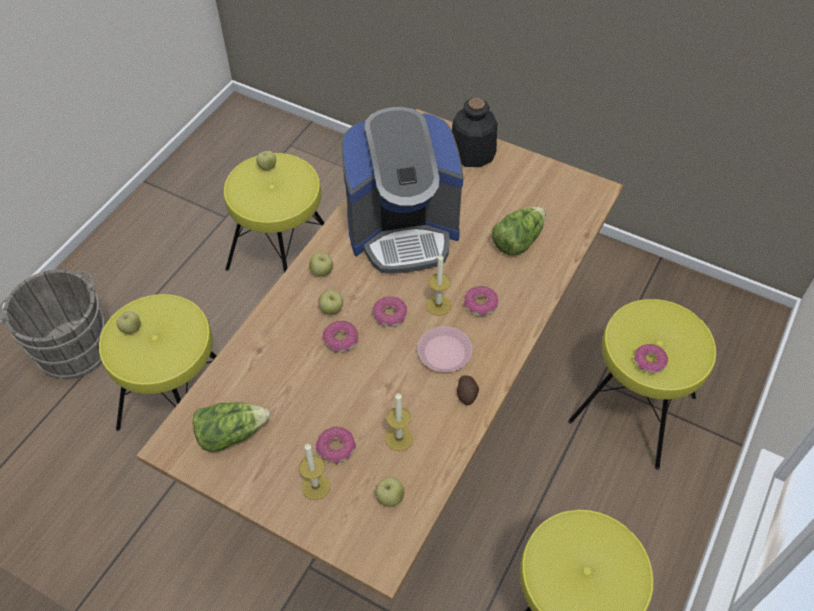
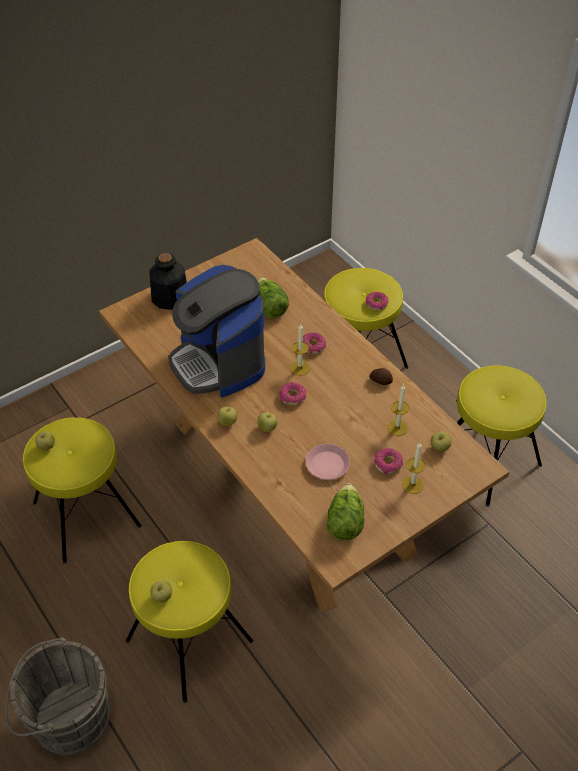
camera: 65 degrees left, 5 degrees down
donut [322,321,358,353] -> none
coffee machine [341,107,463,274] -> coffee machine turned 135 degrees clockwise [168,265,265,398]
pink plate [418,326,472,372] -> pink plate moved to [305,444,350,480]

